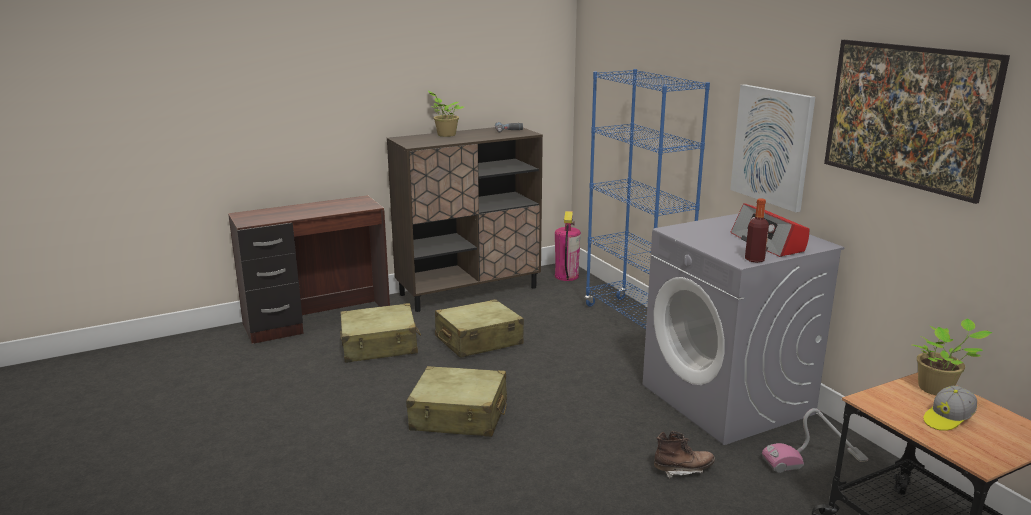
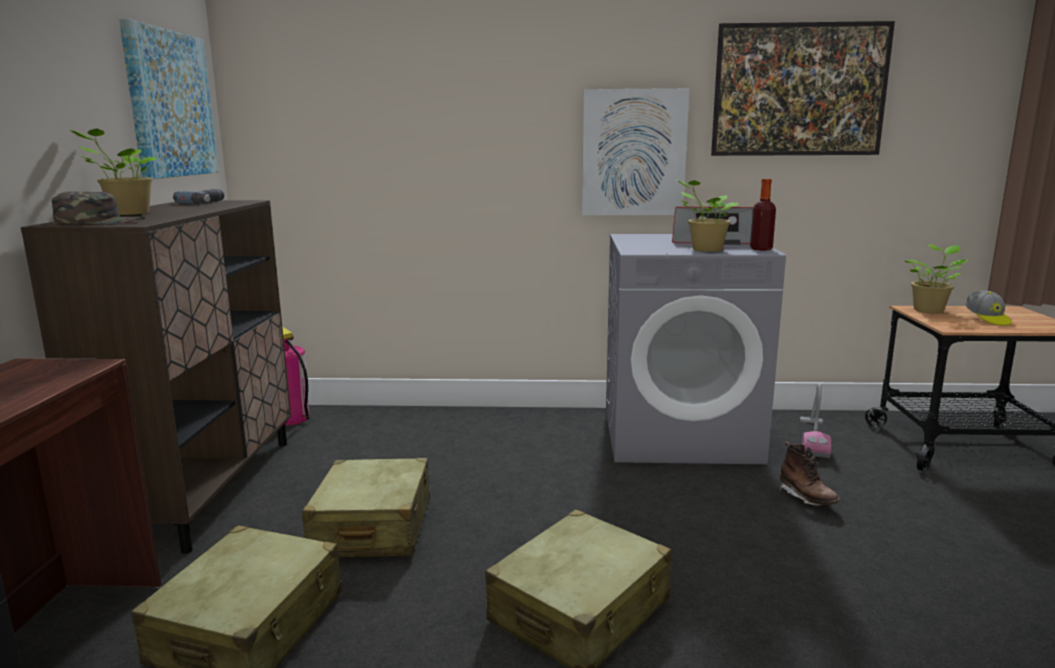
camera: 60 degrees left, 5 degrees down
blue bookcase [585,69,710,337] -> none
brown boot [654,431,715,479] -> brown boot turned 135 degrees clockwise [780,441,840,506]
none -> green cap [52,191,146,225]
none -> picture [119,19,218,179]
none -> potted plant [677,180,738,252]

